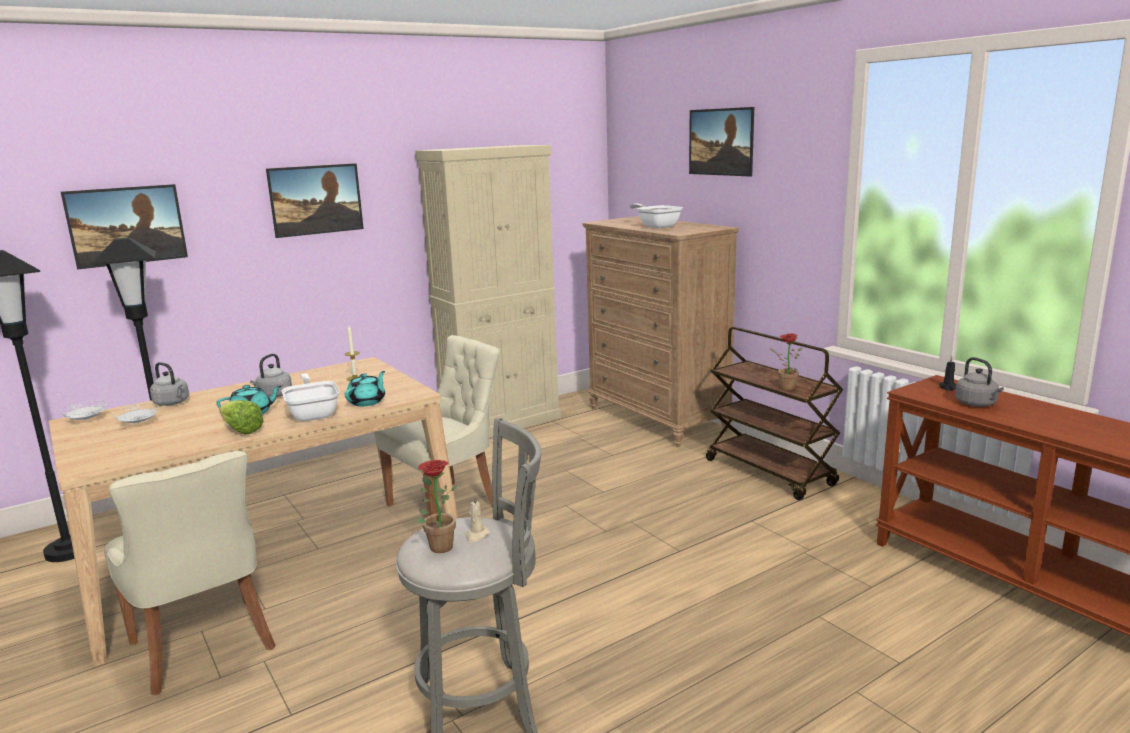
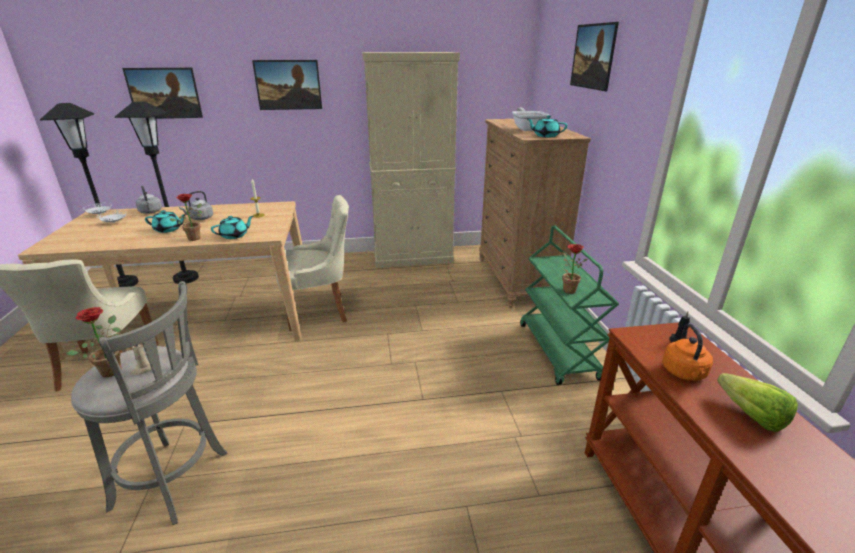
camera: 25 degrees right, 10 degrees up
lettuce [219,400,264,434] -> lettuce moved to [717,373,798,432]
frying pan [282,373,340,421] -> potted plant [169,194,203,241]
brown cart [706,327,843,500] -> green cart [520,226,619,385]
grey kettle [955,357,1004,407] -> orange kettle [662,323,713,381]
none -> turquoise teapot [528,115,567,138]

